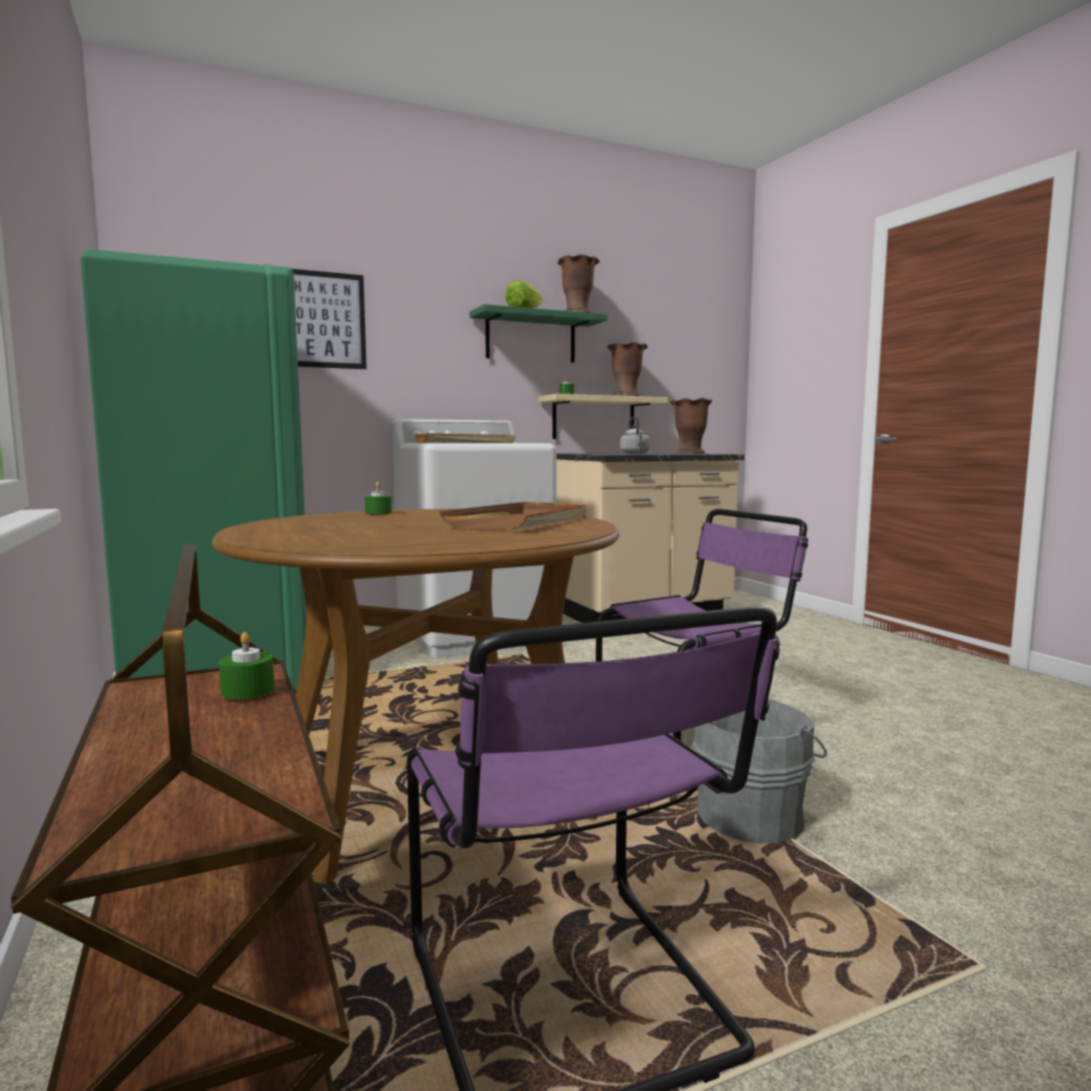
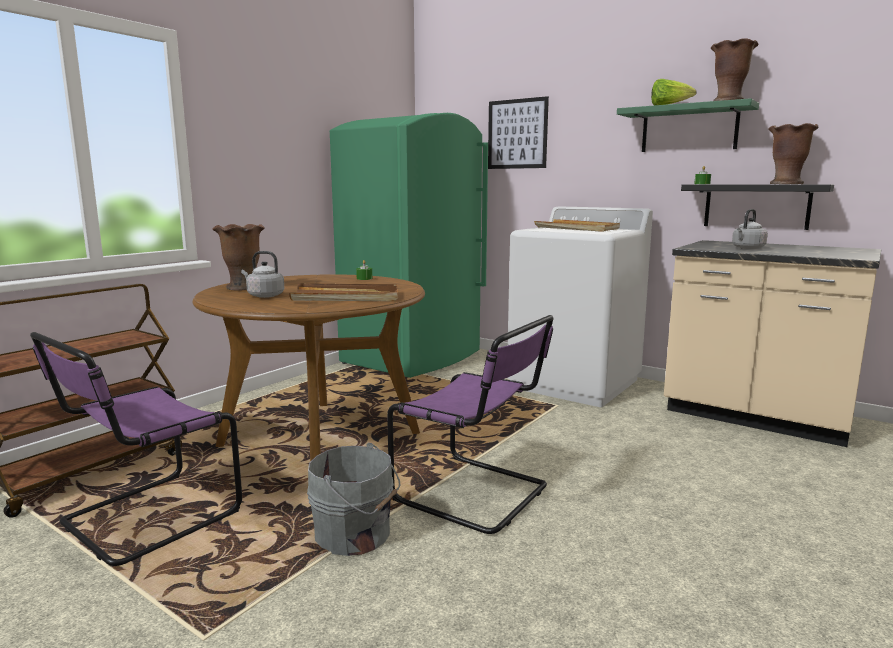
camera: 60 degrees right, 5 degrees up
green candle [219,632,275,699] -> none
beige shelf [538,394,668,439] -> black shelf [681,185,834,230]
brown vase [670,398,712,454] -> brown vase moved to [212,224,265,290]
none -> grey kettle [241,251,285,298]

